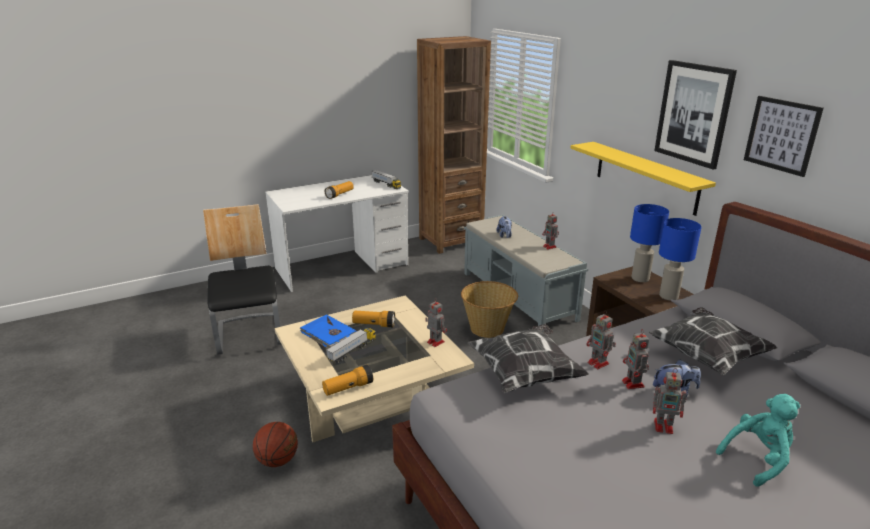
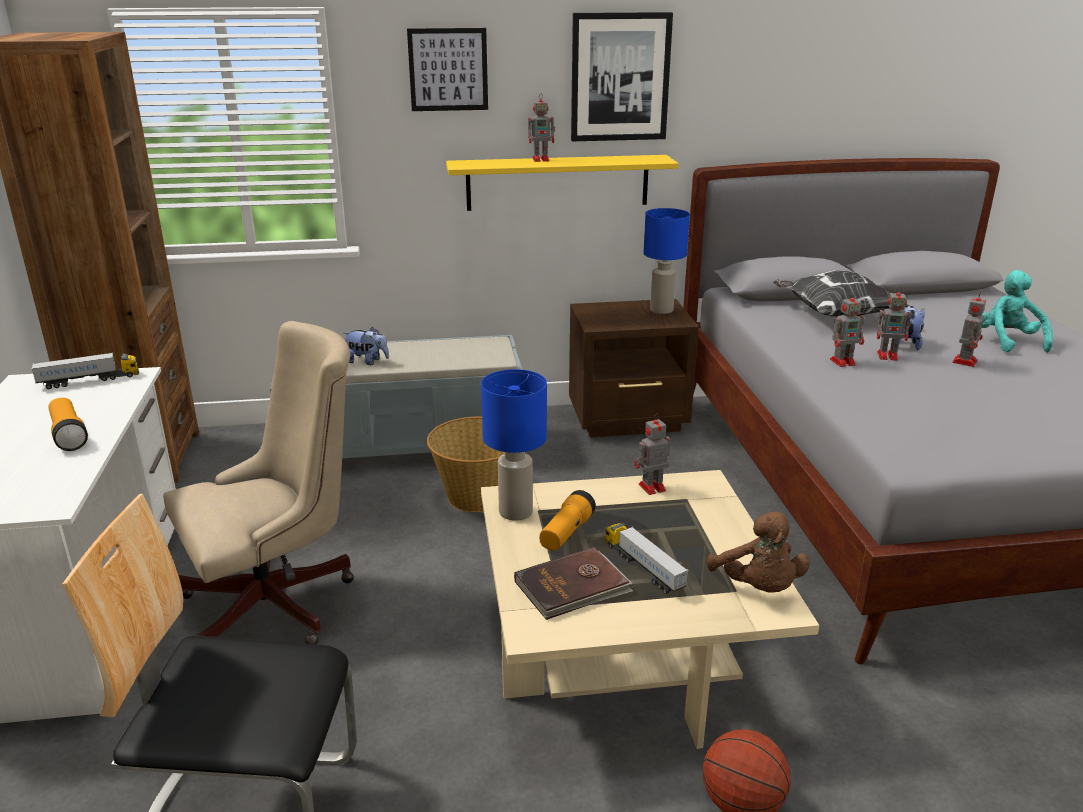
camera: 70 degrees left, 0 degrees up
blue book [300,314,357,349] -> brown book [514,547,633,620]
flashlight [322,365,373,396] -> brown plush toy [707,511,810,593]
pillow [468,324,589,393] -> none
toy robot [542,211,559,250] -> toy robot moved to [528,93,555,162]
blue table lamp [630,204,669,282] -> blue table lamp moved to [481,369,547,521]
picture [744,96,824,177] -> picture moved to [407,28,488,111]
none -> beige office chair [163,321,354,644]

